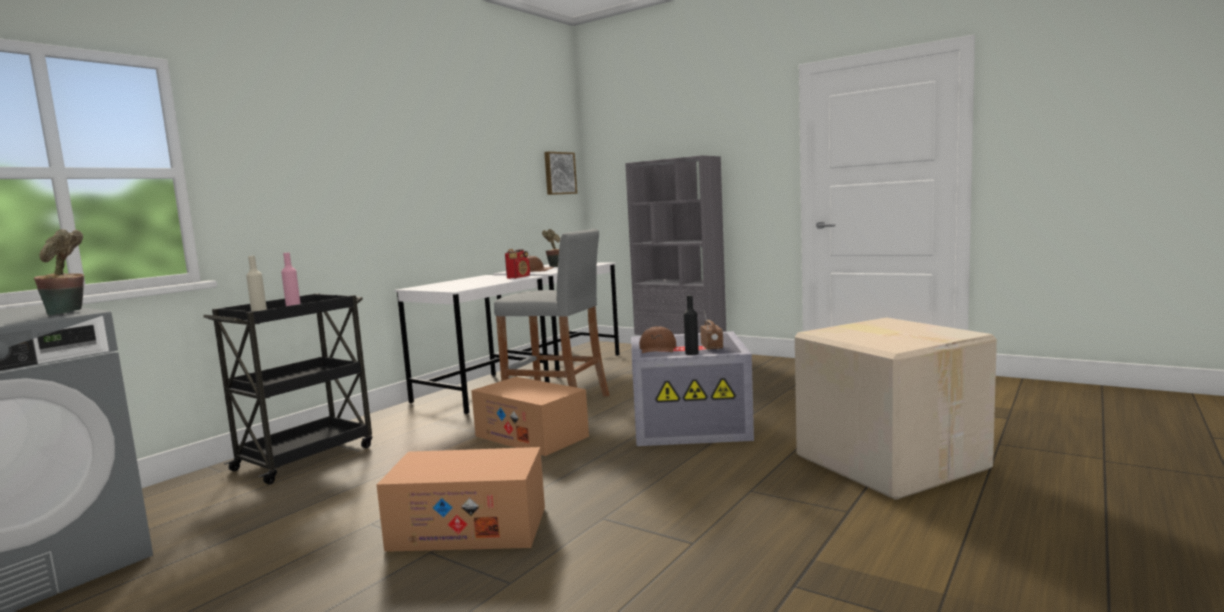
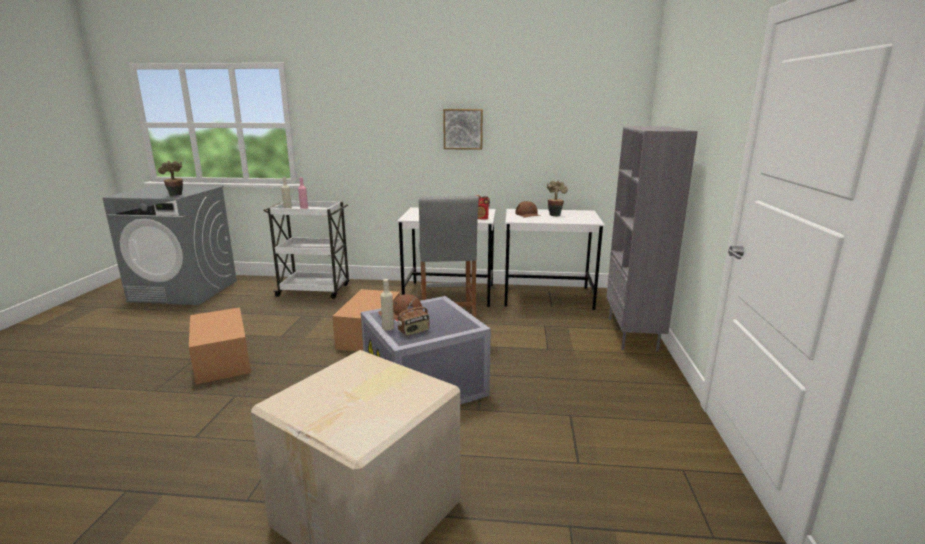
camera: 60 degrees right, 10 degrees up
black cart [203,293,372,484] -> white cart [263,201,349,299]
picture [544,152,577,195] -> picture moved to [443,109,483,150]
black bottle [684,295,699,355] -> beige bottle [380,279,394,330]

